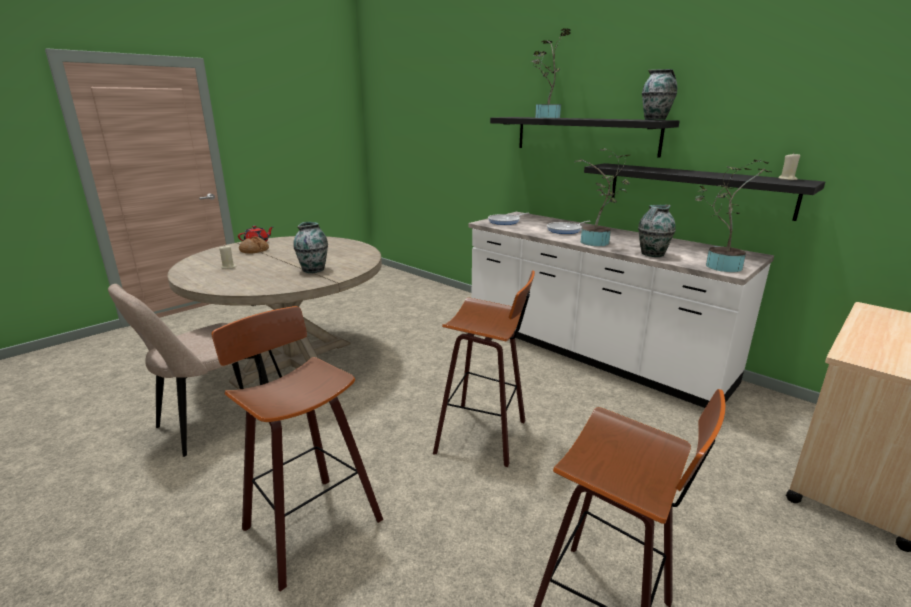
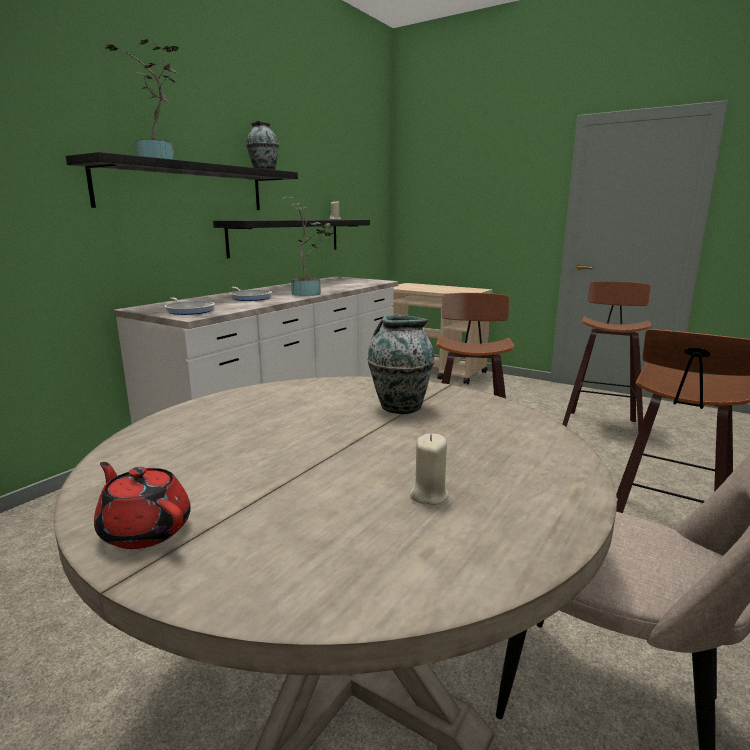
camera: 100 degrees left, 5 degrees down
bread [239,236,269,254] -> none
vase [638,205,676,257] -> none
potted plant [695,159,771,272] -> none

